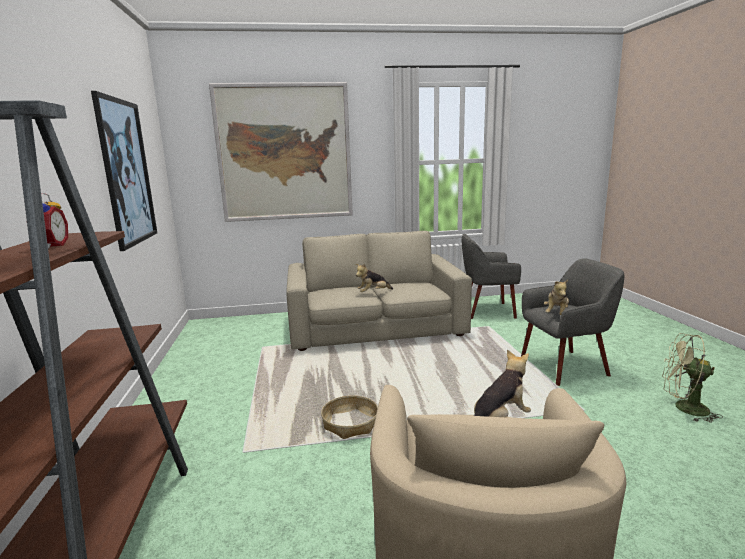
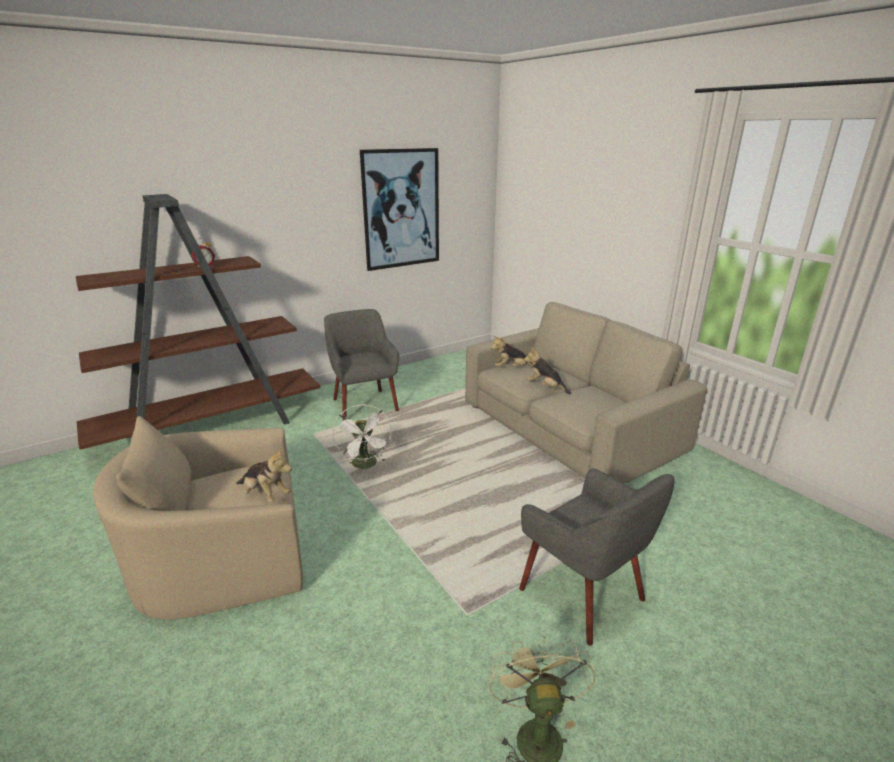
camera: 65 degrees right, 10 degrees up
picture [209,82,353,222] -> none
basket [321,395,378,439] -> white fan [333,404,392,470]
grey armchair [462,234,521,319] -> grey armchair moved to [324,309,399,421]
plush toy [544,279,569,315] -> plush toy moved to [491,335,533,368]

